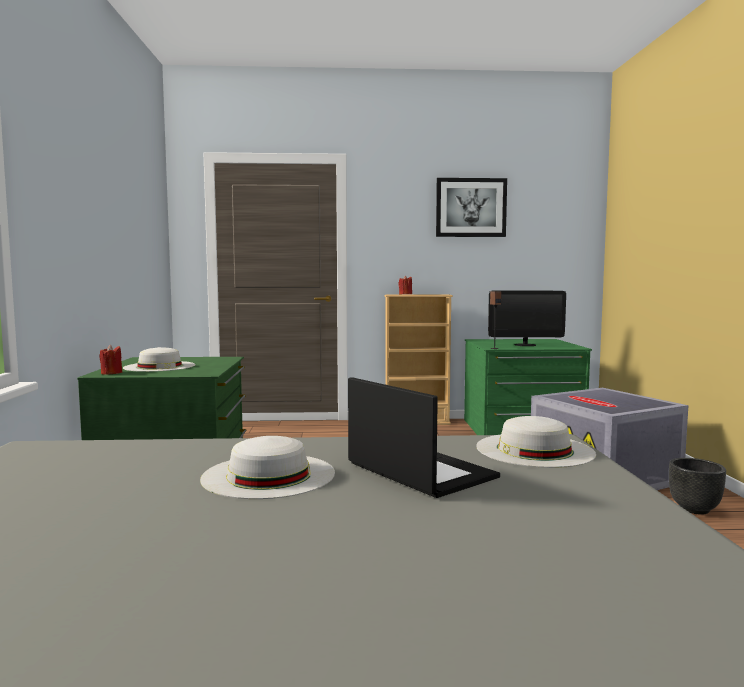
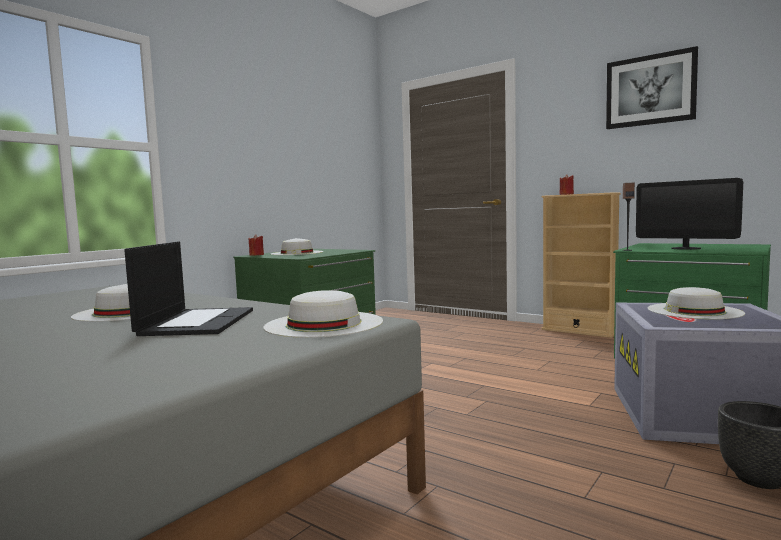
camera: 40 degrees right, 0 degrees up
none -> white hat [648,287,745,319]

